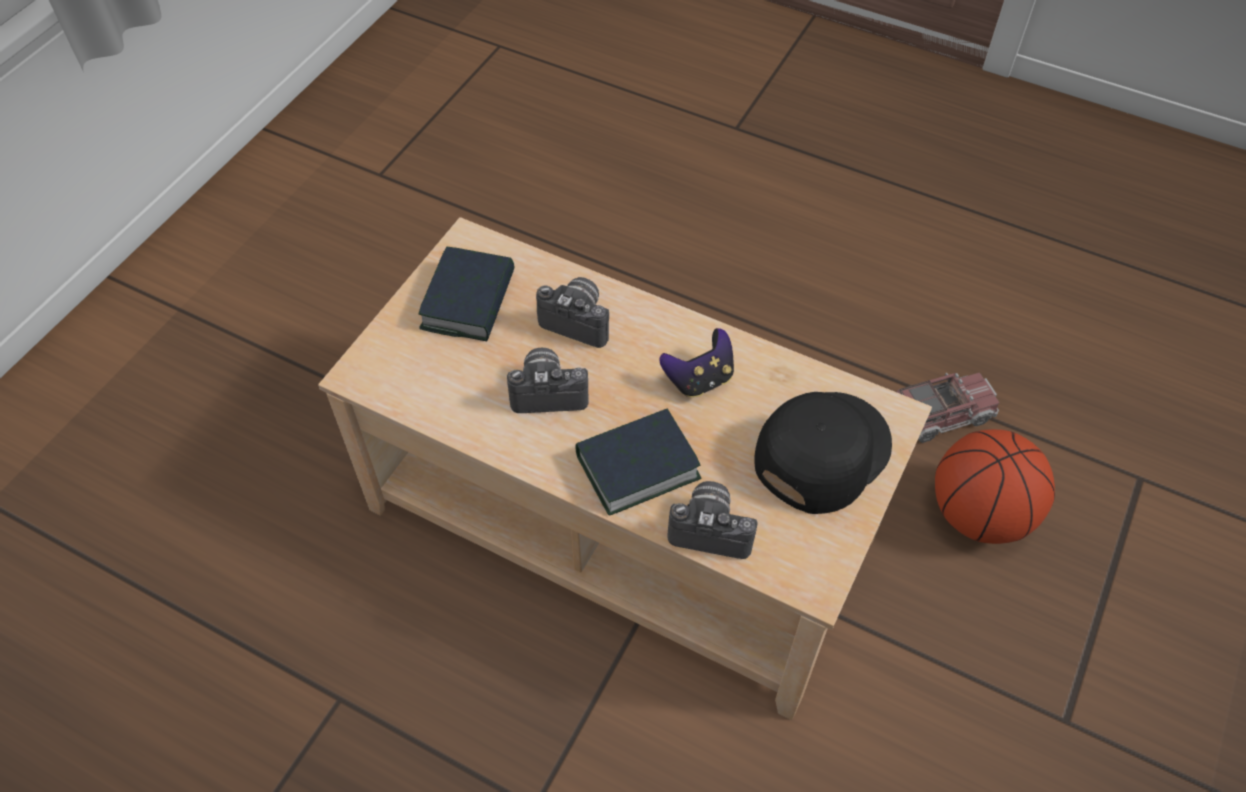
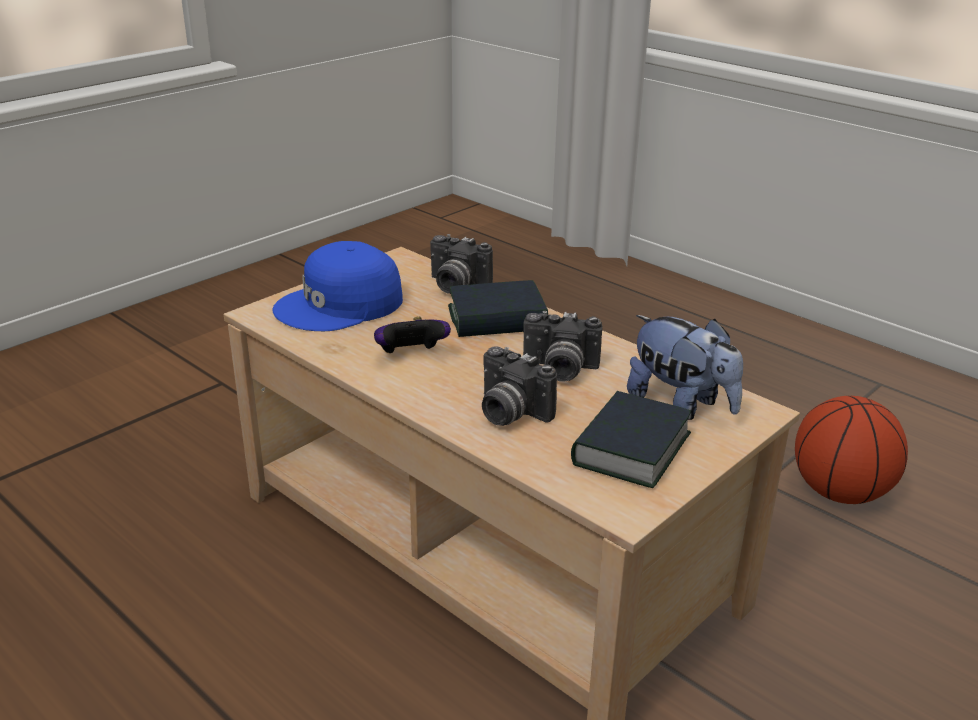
camera: 165 degrees left, 25 degrees down
black cap [754,392,892,514] -> blue cap [272,241,403,331]
toy truck [897,373,999,443] -> none
basketball [935,429,1055,544] -> basketball moved to [795,396,908,504]
none -> plush toy [627,315,743,420]

